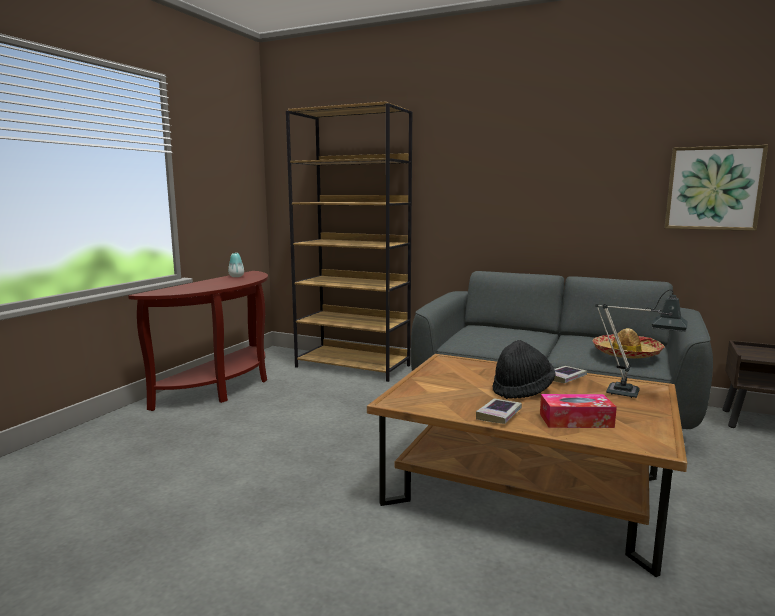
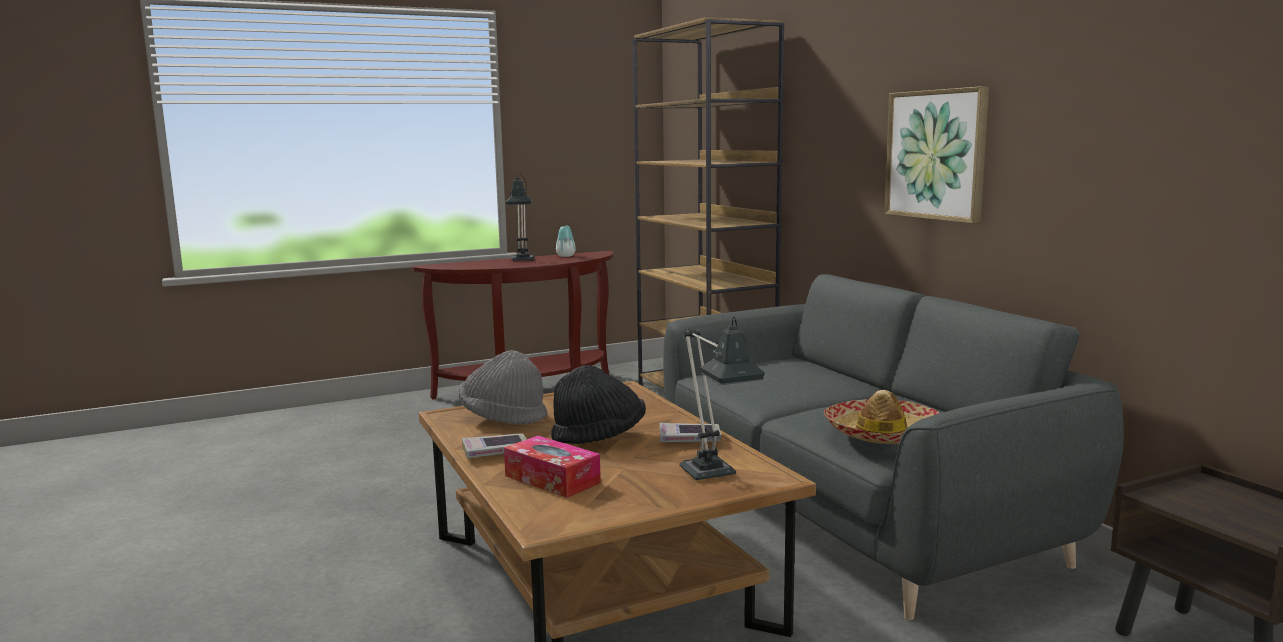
camera: 40 degrees right, 0 degrees up
picture [665,145,768,231] -> picture moved to [884,86,989,224]
none -> grey hat [459,350,548,424]
none -> table lamp [506,174,535,262]

